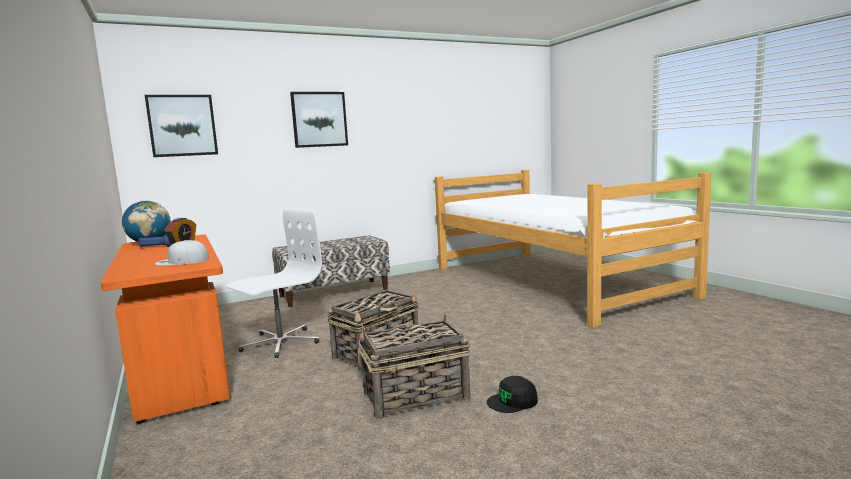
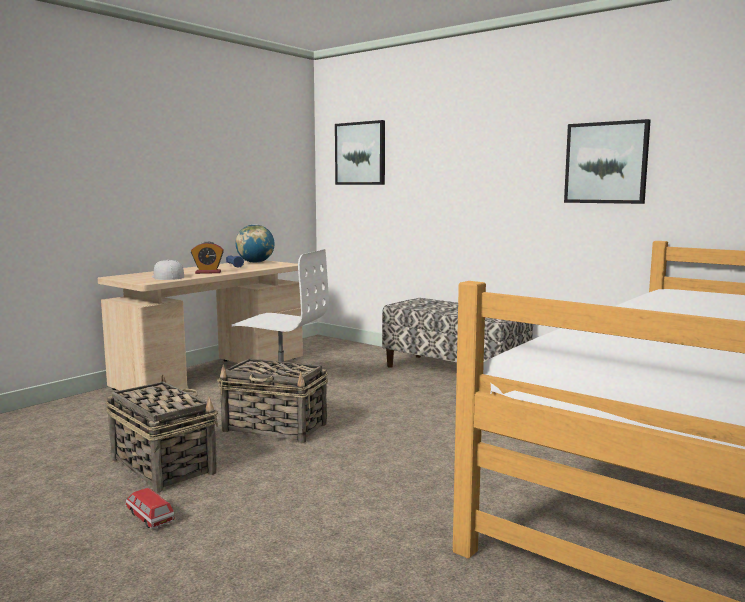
camera: 65 degrees right, 0 degrees up
orange desk [101,234,230,424] -> beige desk [98,260,303,390]
picture [290,92,348,148] -> picture moved to [564,119,651,204]
black cap [487,376,538,413] -> toy car [125,488,175,529]

